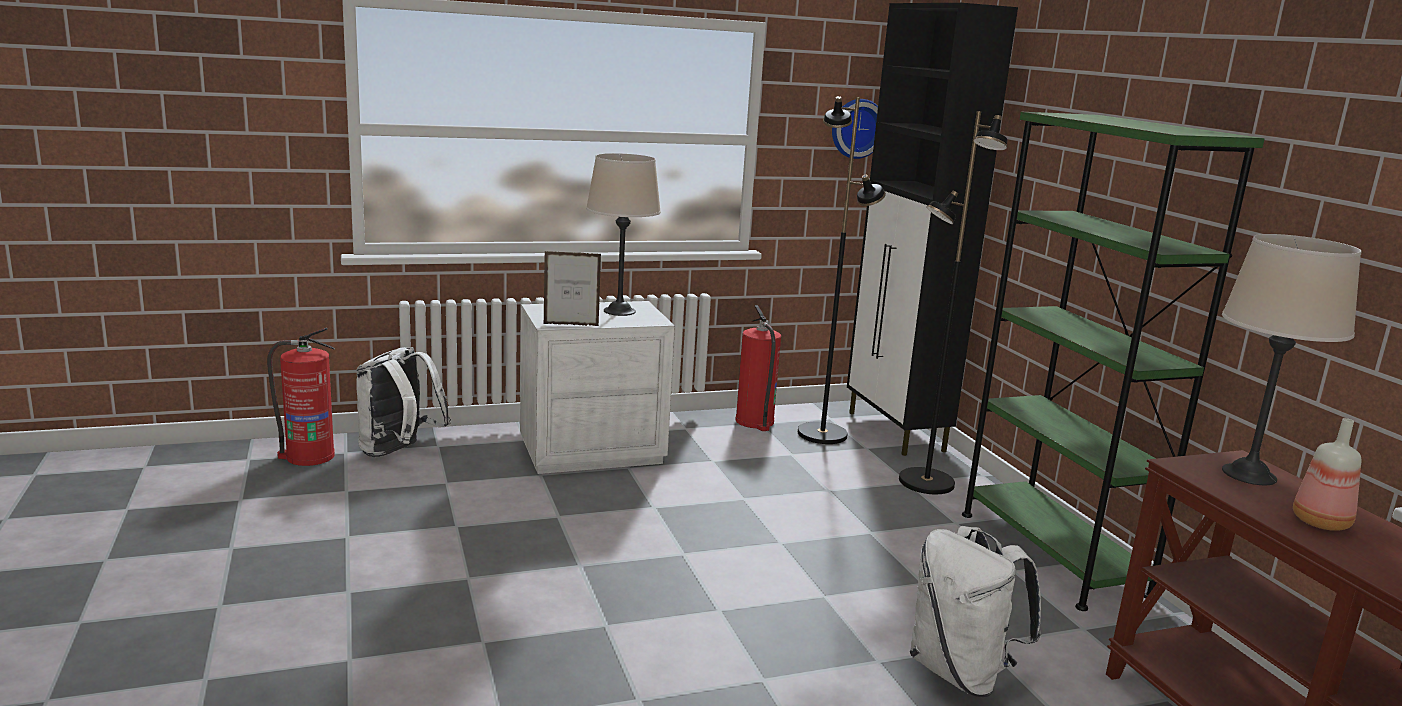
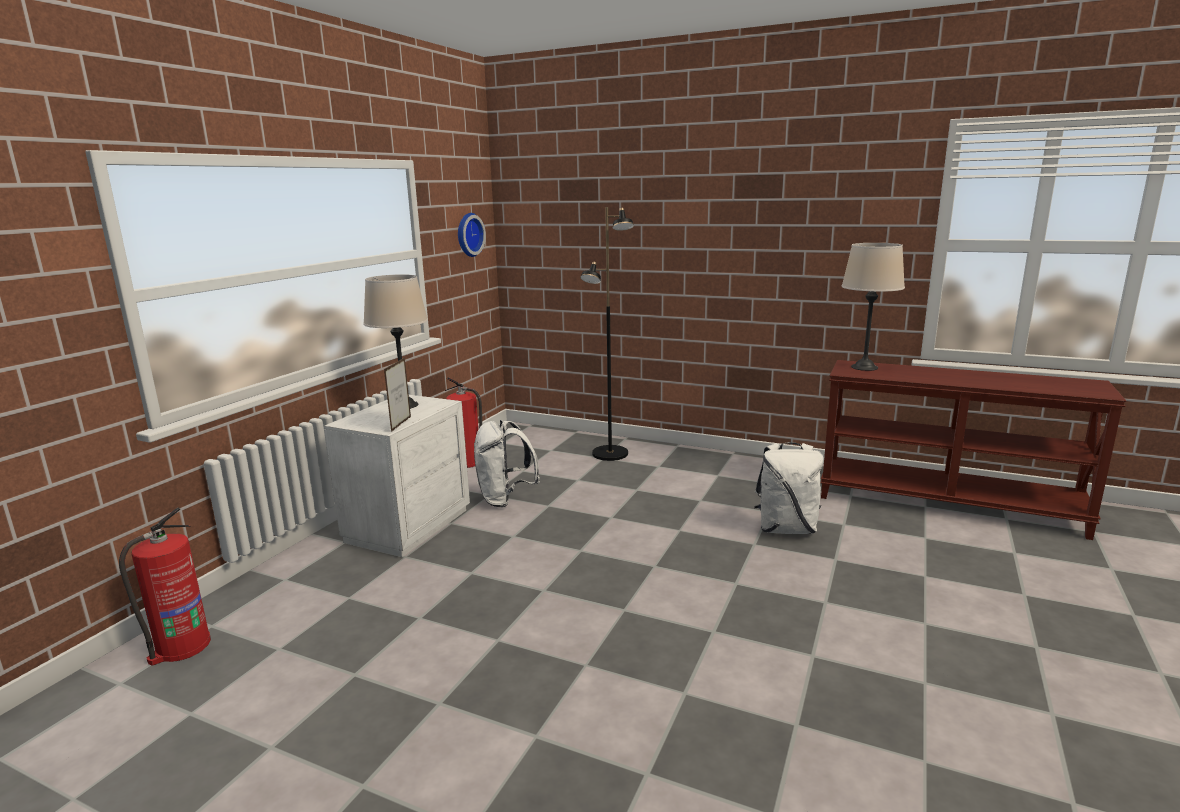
camera: 45 degrees left, 0 degrees up
white backpack [356,347,451,457] -> white backpack moved to [474,420,540,507]
picture frame [544,251,601,326] -> picture frame turned 150 degrees clockwise [384,357,411,432]
black floor lamp [798,96,886,444] -> none
black cabinet [847,3,1018,456] -> none
green bookcase [962,112,1265,611] -> none
bottle [1293,418,1361,531] -> none

